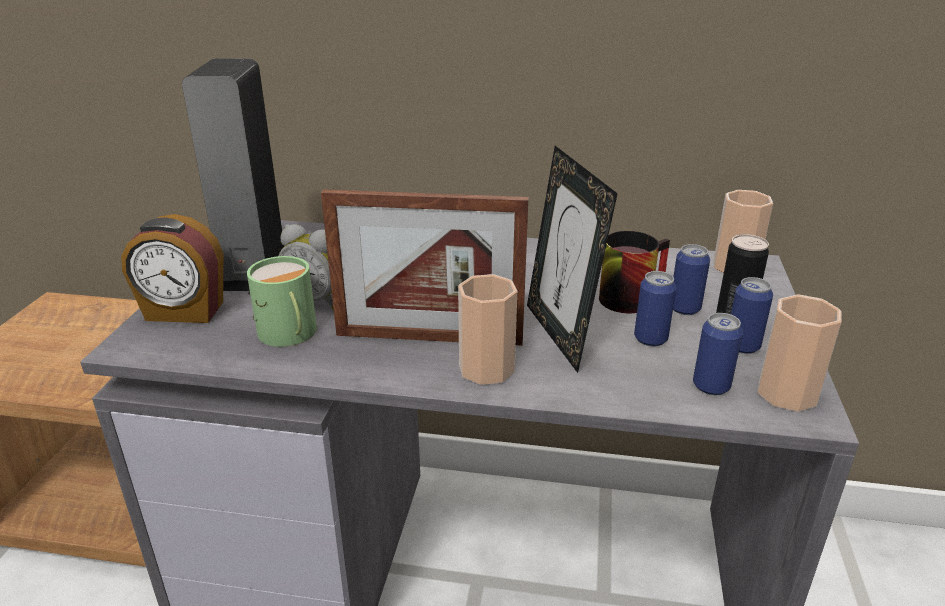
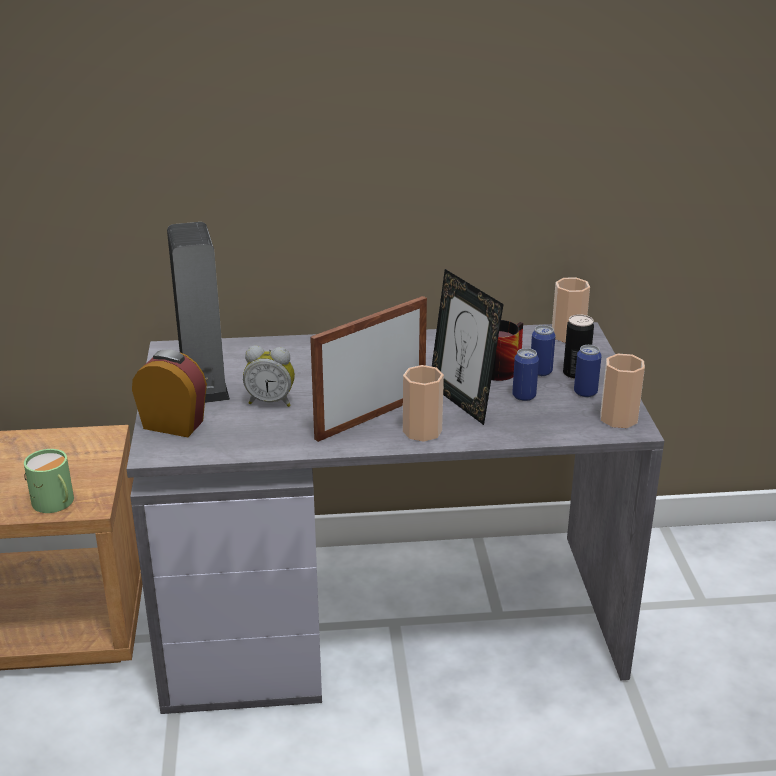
camera: 15 degrees left, 0 degrees up
alarm clock [121,214,223,323] -> alarm clock turned 150 degrees counterclockwise [132,349,207,437]
green mug [247,256,317,347] -> green mug moved to [24,449,74,513]
picture frame [321,189,529,346] -> picture frame turned 150 degrees clockwise [310,296,427,442]
can [693,313,743,395] -> none

